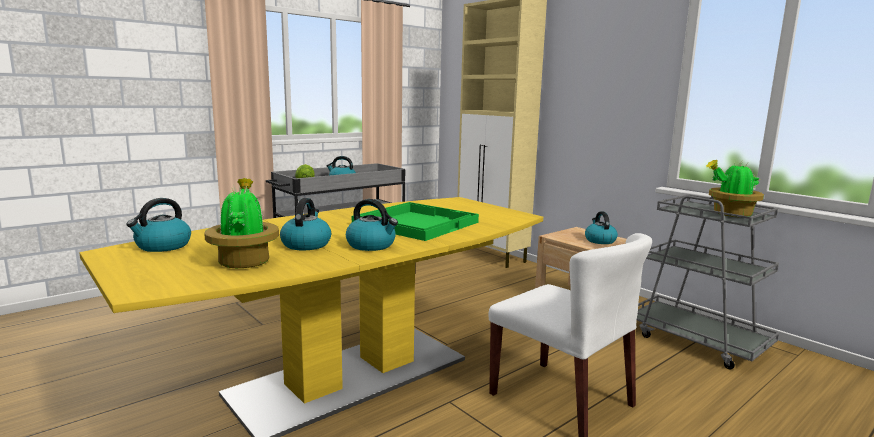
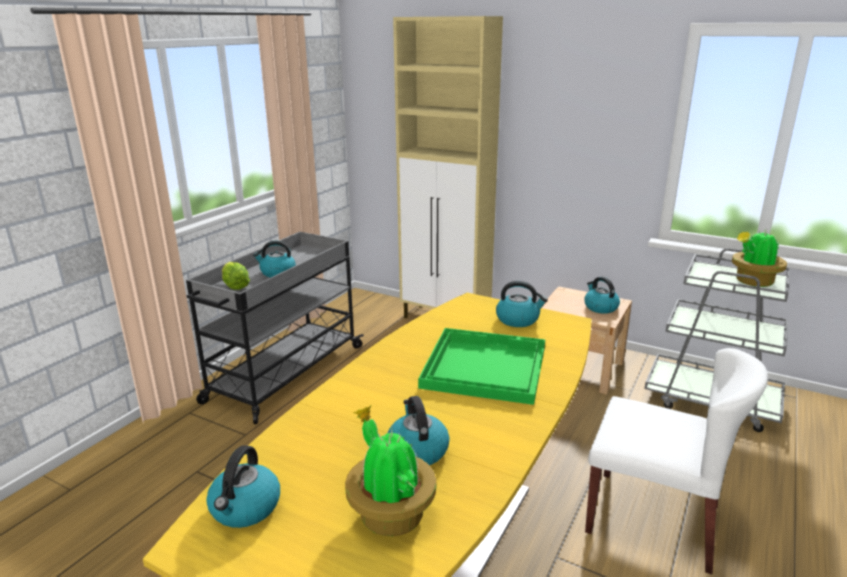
camera: 20 degrees left, 10 degrees up
kettle [346,199,398,251] -> kettle moved to [496,281,548,327]

